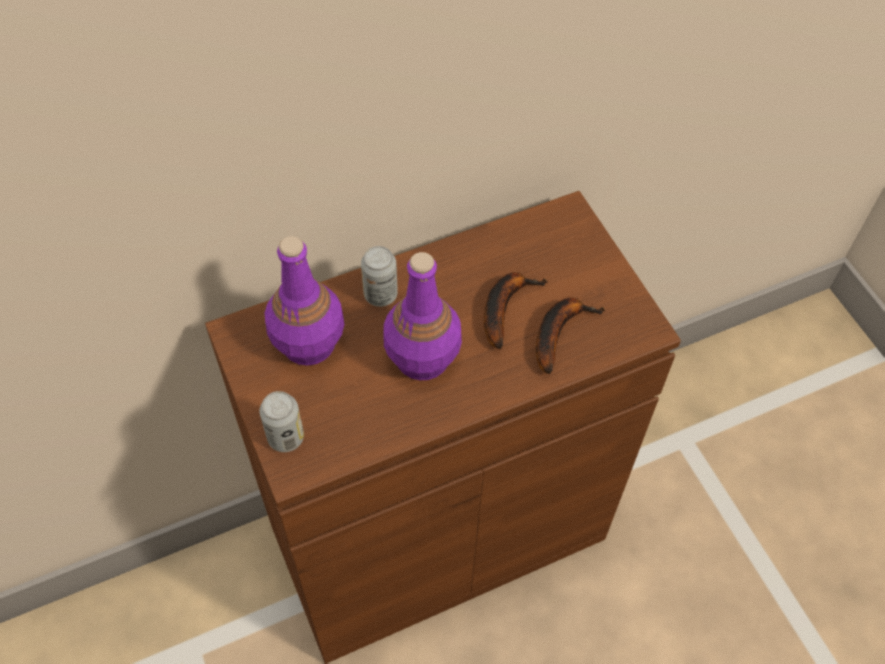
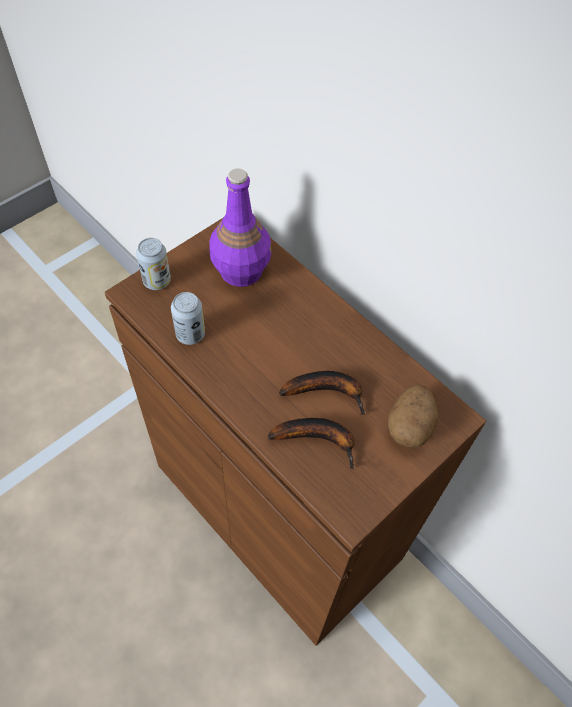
camera: 70 degrees right, 0 degrees up
can [361,246,398,307] -> can moved to [171,292,205,345]
purple bottle [383,252,462,380] -> none
none -> potato [388,384,439,448]

